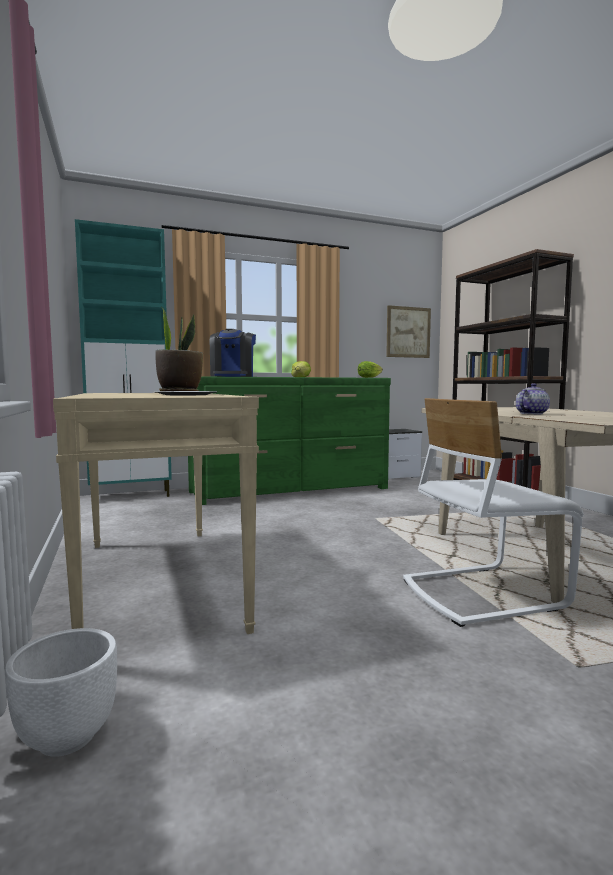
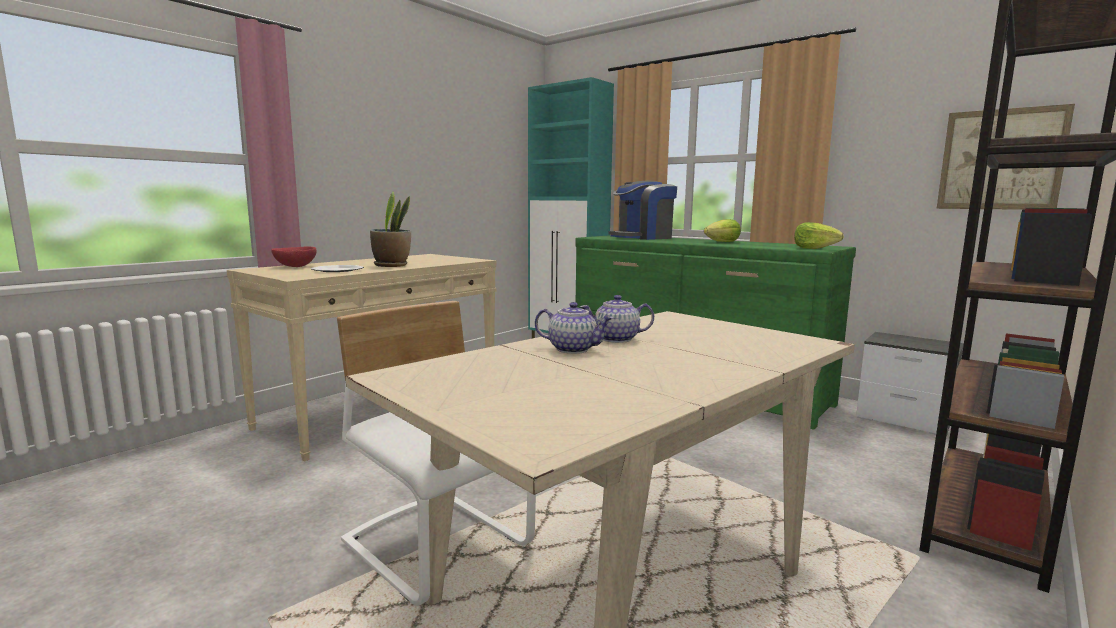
camera: 60 degrees right, 5 degrees up
white planter [5,628,117,757] -> none
none -> red bowl [272,246,317,267]
none -> teapot [580,295,654,343]

